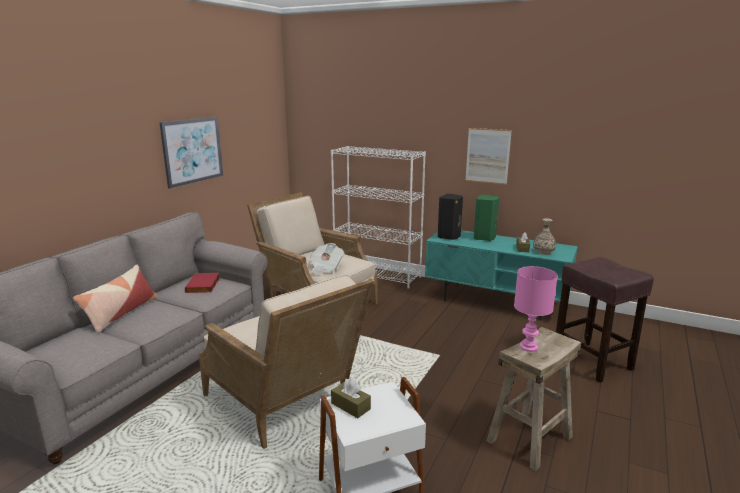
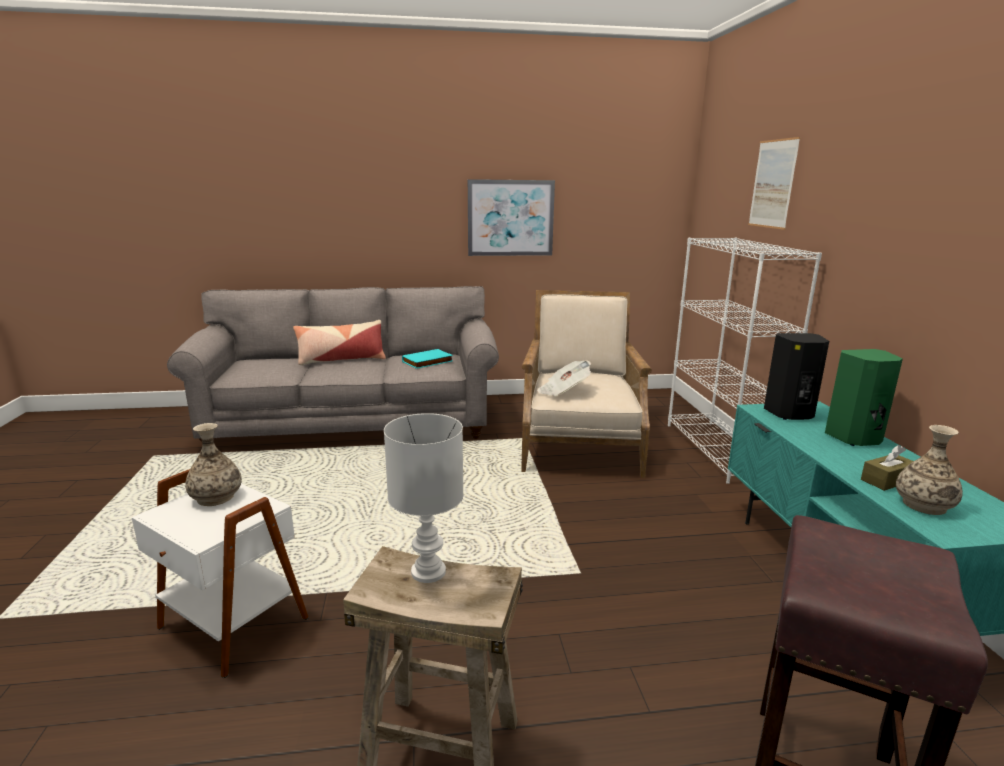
camera: 55 degrees right, 0 degrees up
red book [185,273,220,293] -> turquoise book [402,349,453,369]
beige armchair [199,275,374,449] -> none
brown tissue box [331,379,371,418] -> vase [185,423,242,506]
picture [465,128,512,185] -> picture moved to [748,137,801,230]
pink table lamp [514,266,558,352] -> white table lamp [384,413,464,583]

